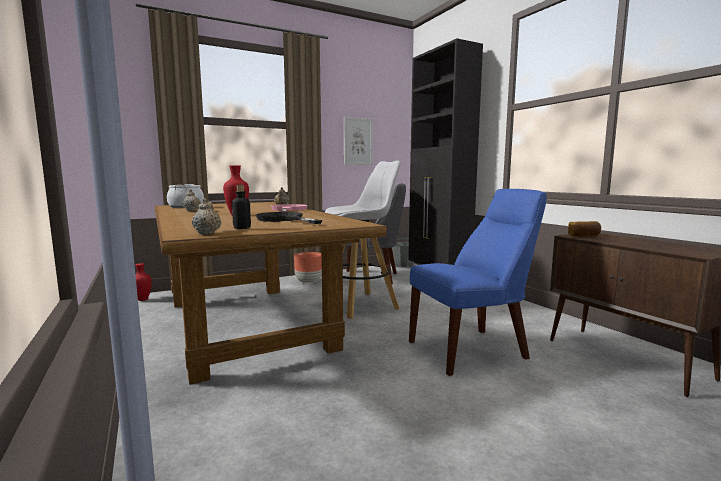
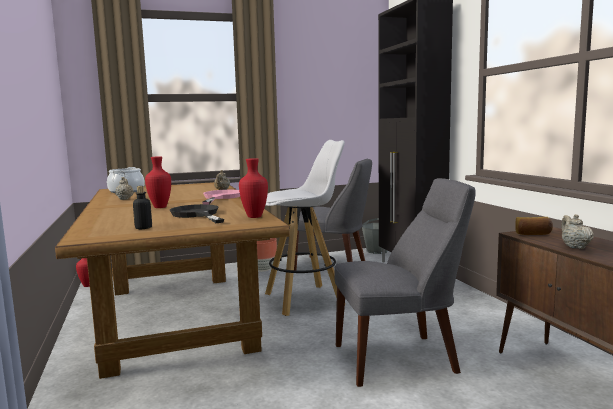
camera: 10 degrees right, 0 degrees up
beige teapot [192,198,221,235] -> beige teapot moved to [561,214,594,249]
picture [344,117,373,165] -> none
blue chair [409,189,547,376] -> grey chair [334,178,476,387]
none -> red vase [239,158,268,218]

